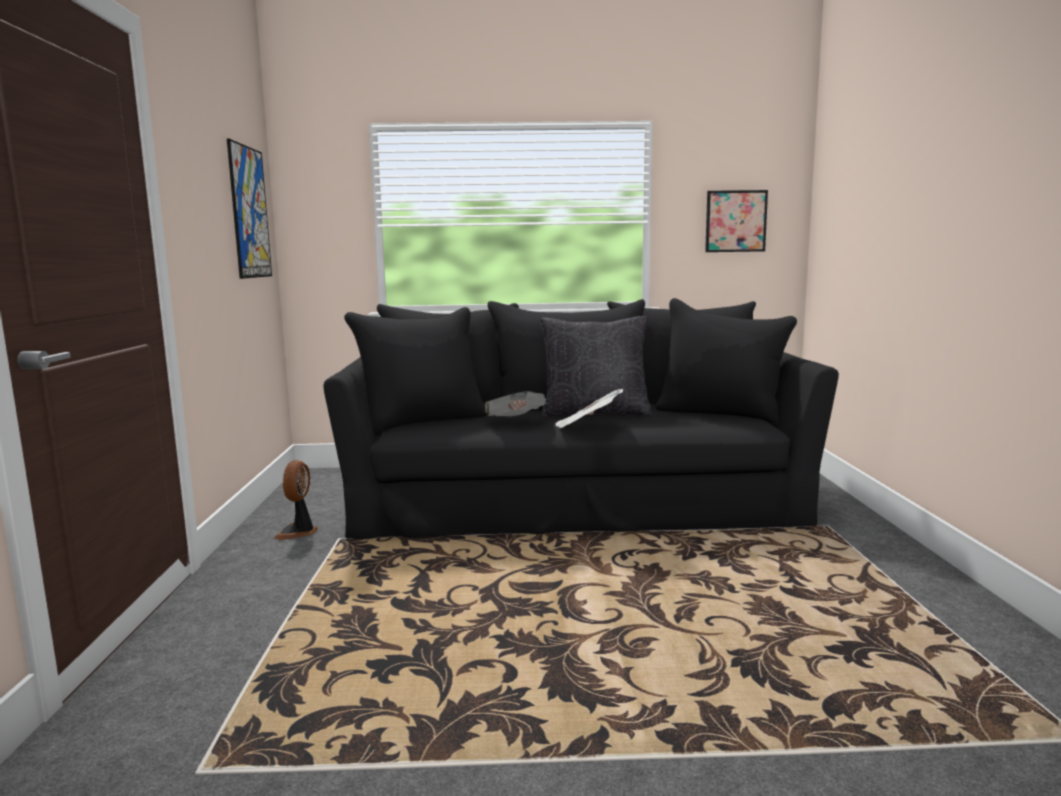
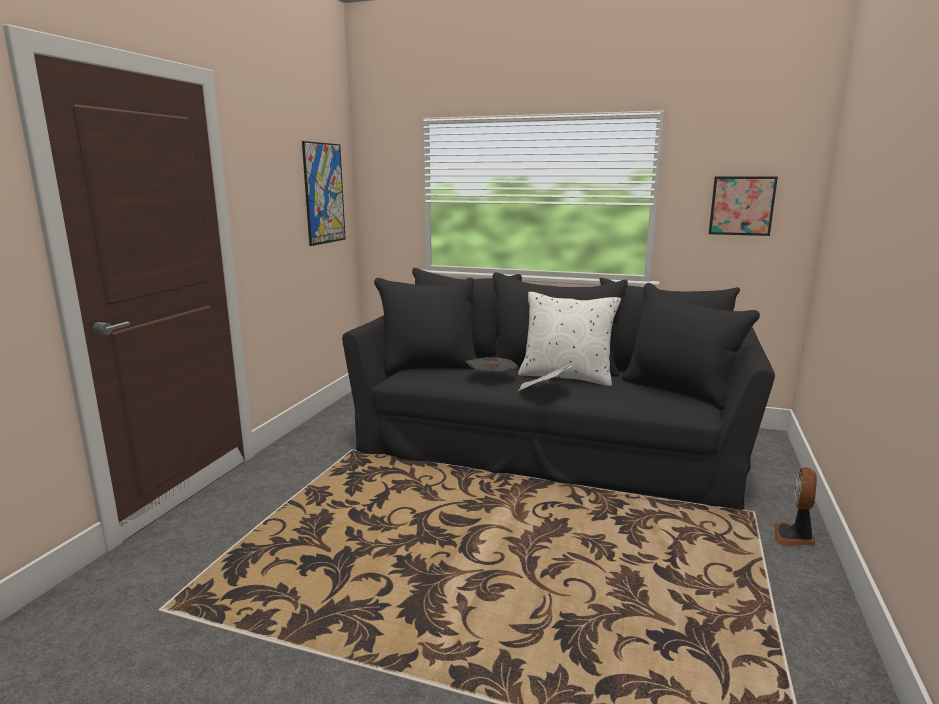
camera: 20 degrees right, 5 degrees up
fan [274,460,318,540] -> fan moved to [775,467,817,546]
black pillow [540,316,652,417] -> white pillow [518,292,621,386]

